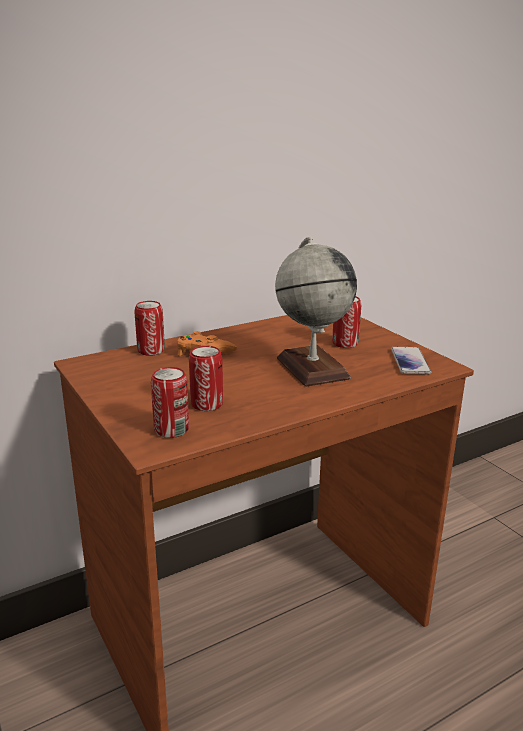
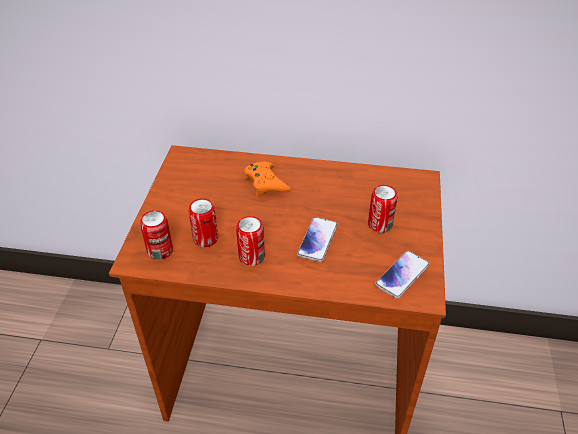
camera: 40 degrees right, 20 degrees up
can [134,301,165,356] -> can moved to [236,216,265,266]
globe [275,237,357,386] -> phone [297,217,338,262]

